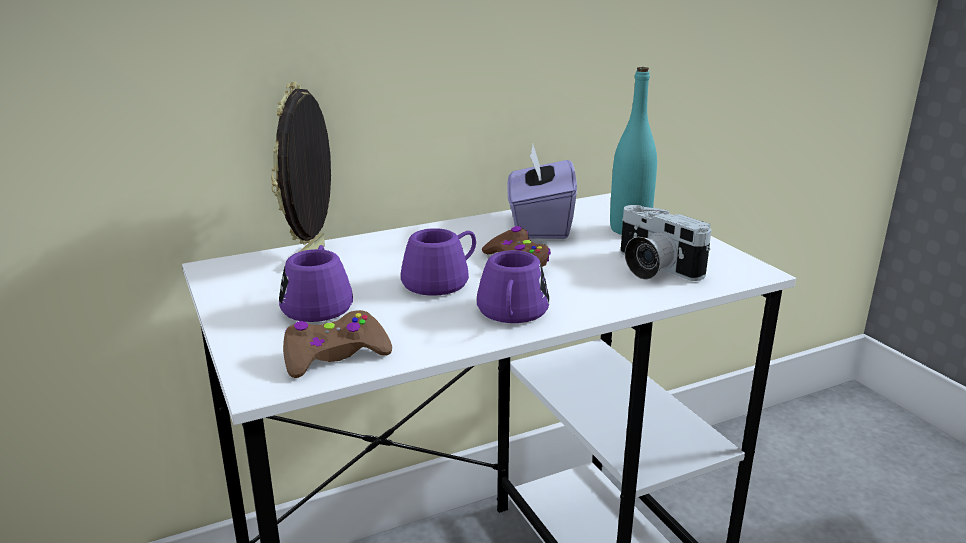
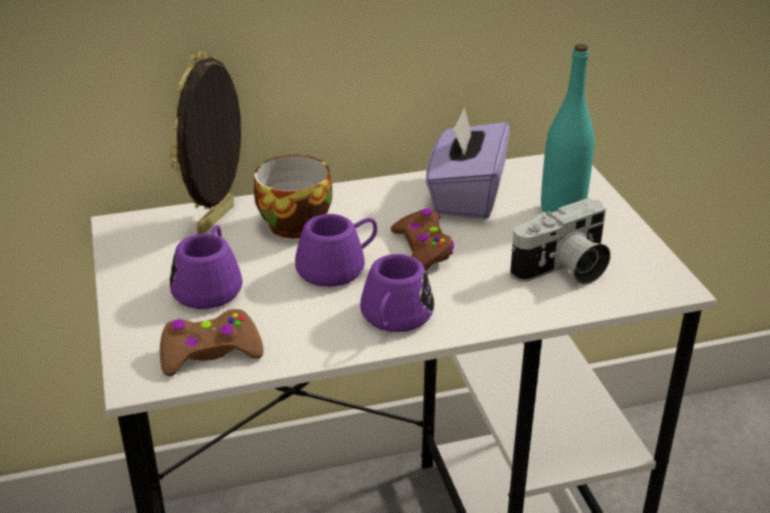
camera: 10 degrees right, 10 degrees up
camera [620,205,712,281] -> camera turned 90 degrees counterclockwise [510,198,611,285]
none -> cup [254,155,332,238]

